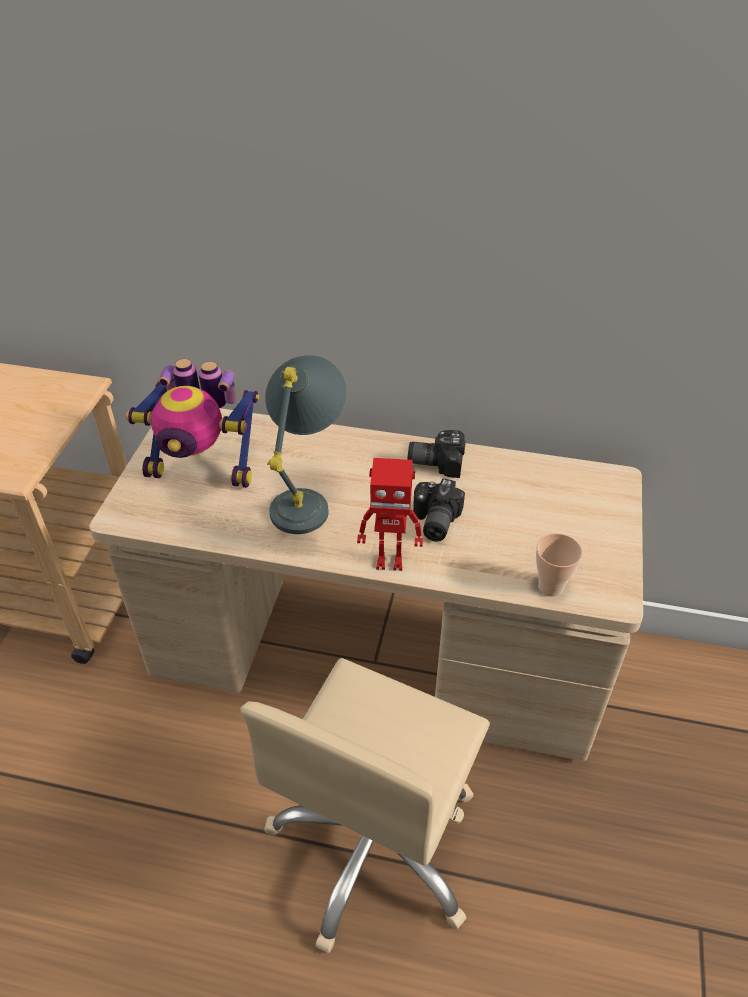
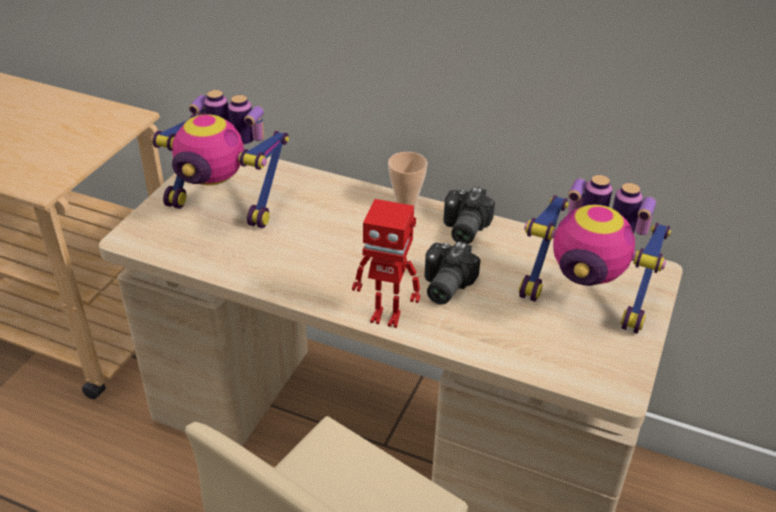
camera: 10 degrees right, 5 degrees down
grey table lamp [265,355,346,534] -> none
camera [407,430,466,478] -> camera turned 90 degrees counterclockwise [443,187,495,245]
cup [536,533,582,597] -> cup moved to [388,152,428,208]
none -> toy robot [519,175,671,334]

